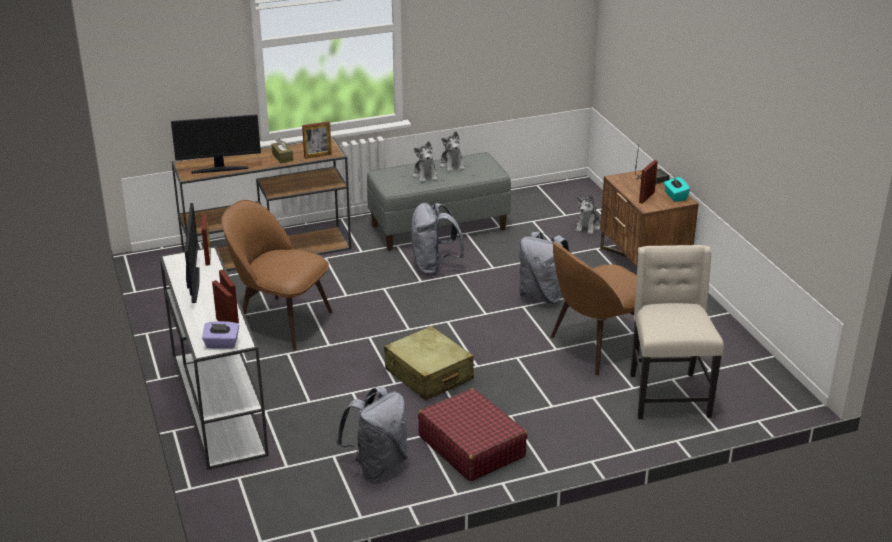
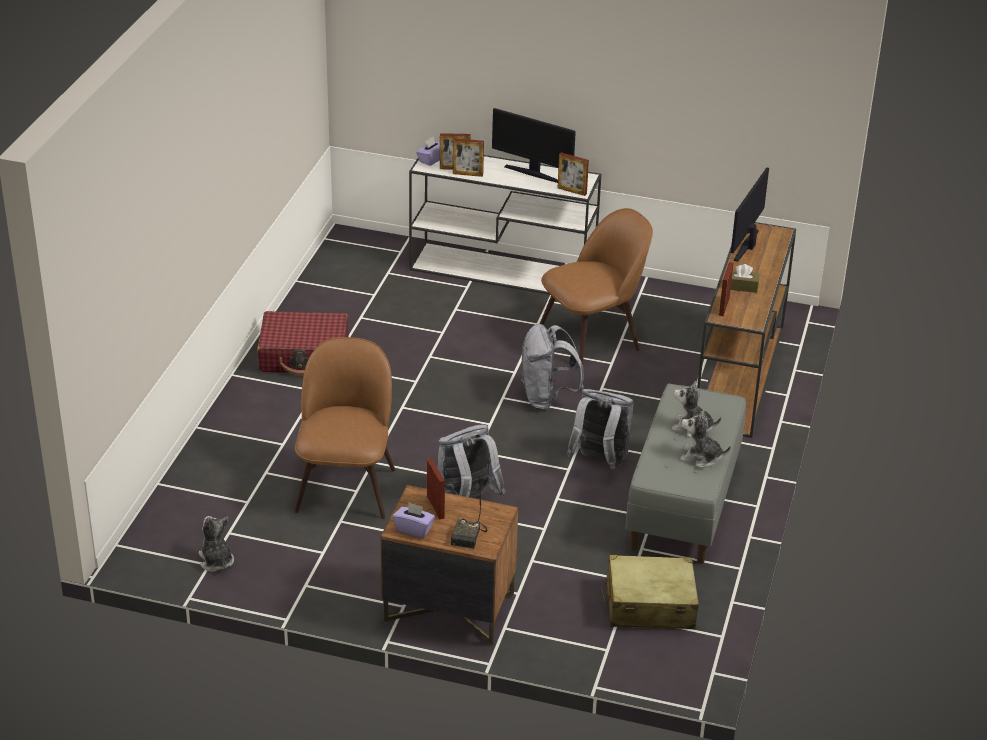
camera: 125 degrees right, 5 degrees up
grey backpack [336,387,408,479] -> grey backpack moved to [521,324,584,411]
beige suitcase [384,326,474,400] -> beige suitcase moved to [601,555,699,629]
plush toy [575,195,600,235] -> plush toy moved to [198,516,234,572]
beige chair [630,245,724,419] -> none
turquoise tissue box [664,176,690,202] -> purple tissue box [393,503,435,538]

